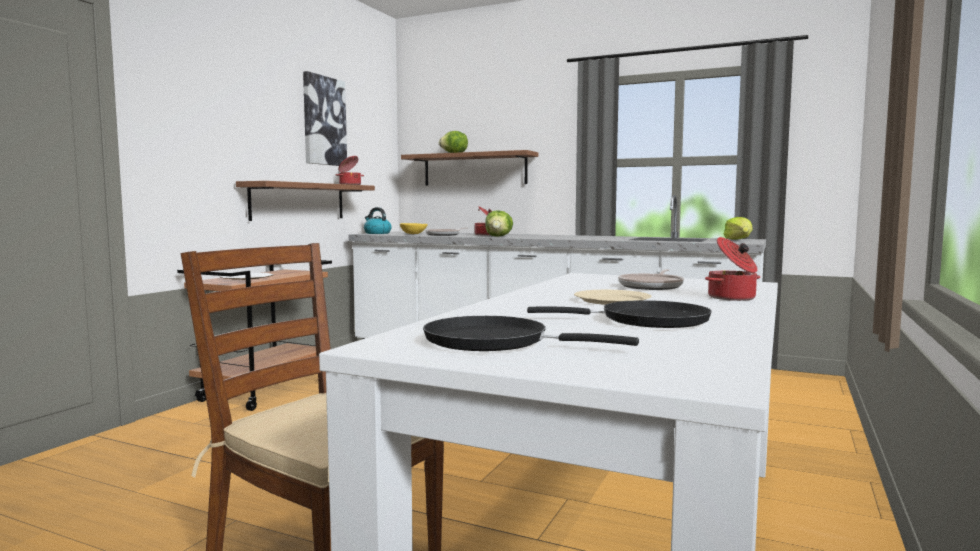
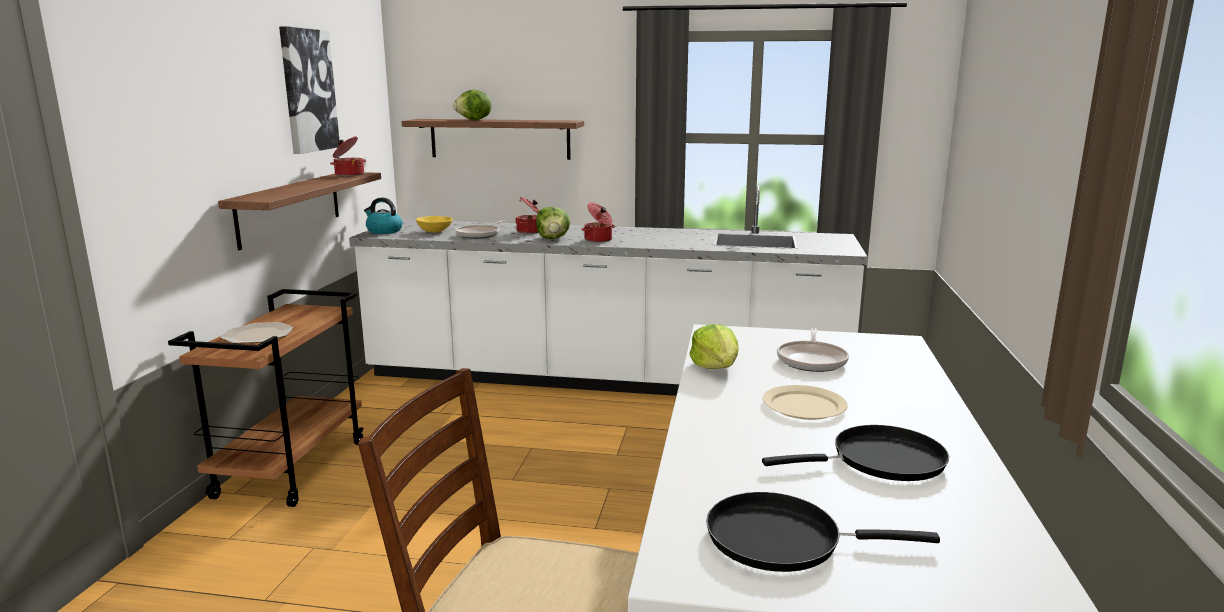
camera: 15 degrees left, 10 degrees up
cooking pot [705,237,760,301] -> cooking pot moved to [581,202,615,242]
lettuce [724,217,753,240] -> lettuce moved to [690,324,739,369]

